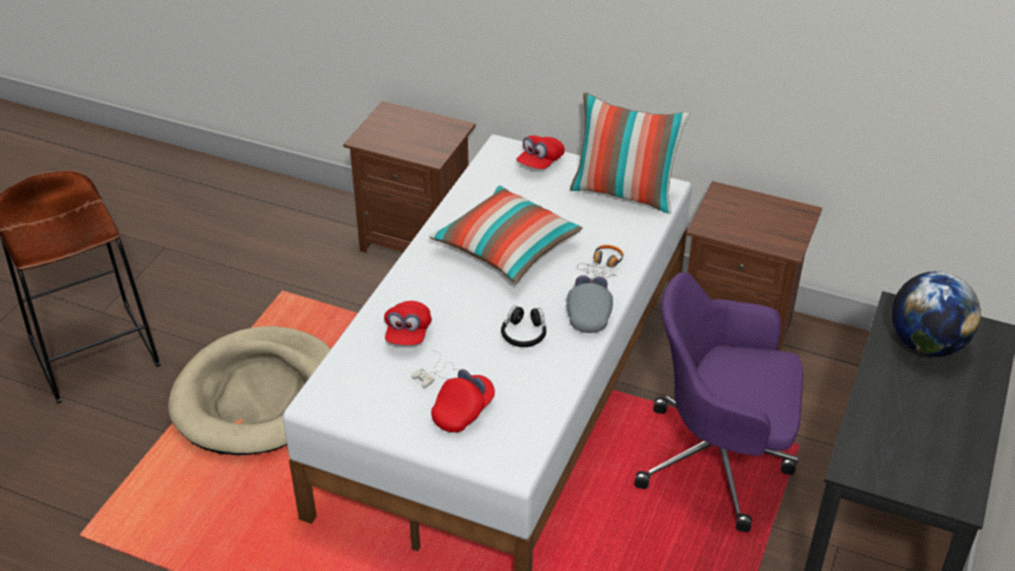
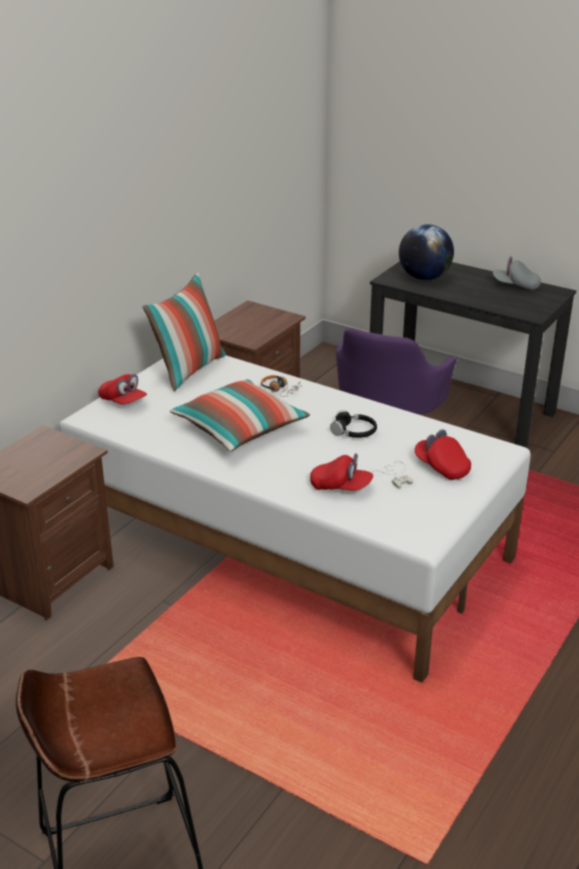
camera: 80 degrees left, 10 degrees down
beige dog bed [168,326,331,455] -> none
grey cap [566,275,613,333] -> grey cap moved to [493,256,541,290]

